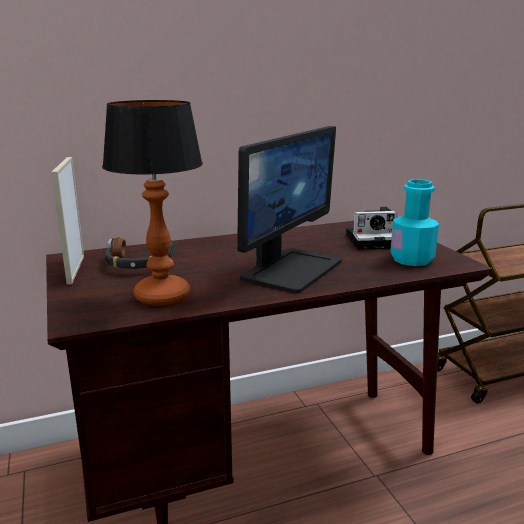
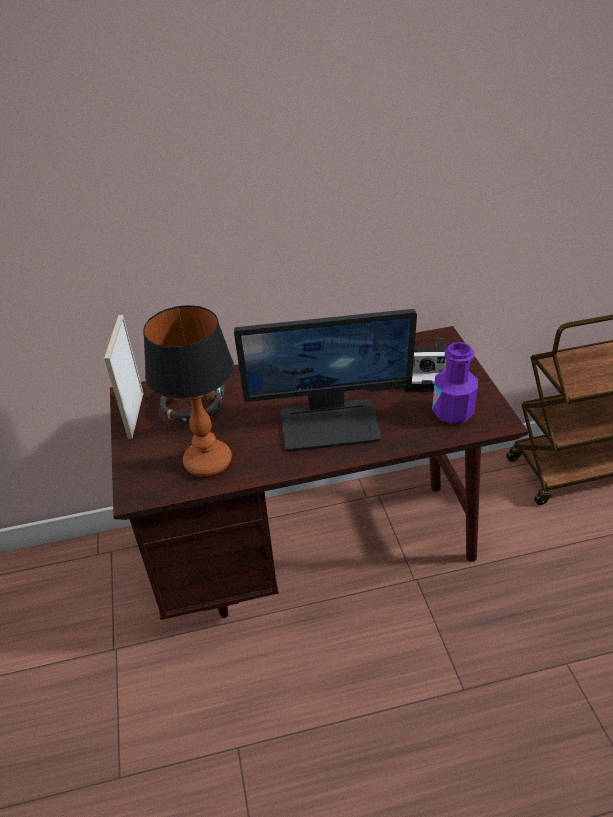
camera: 10 degrees right, 20 degrees up
monitor [237,126,342,294] -> monitor turned 45 degrees clockwise [234,309,417,452]
turquoise bottle [390,179,439,266] -> purple bottle [432,342,478,424]

